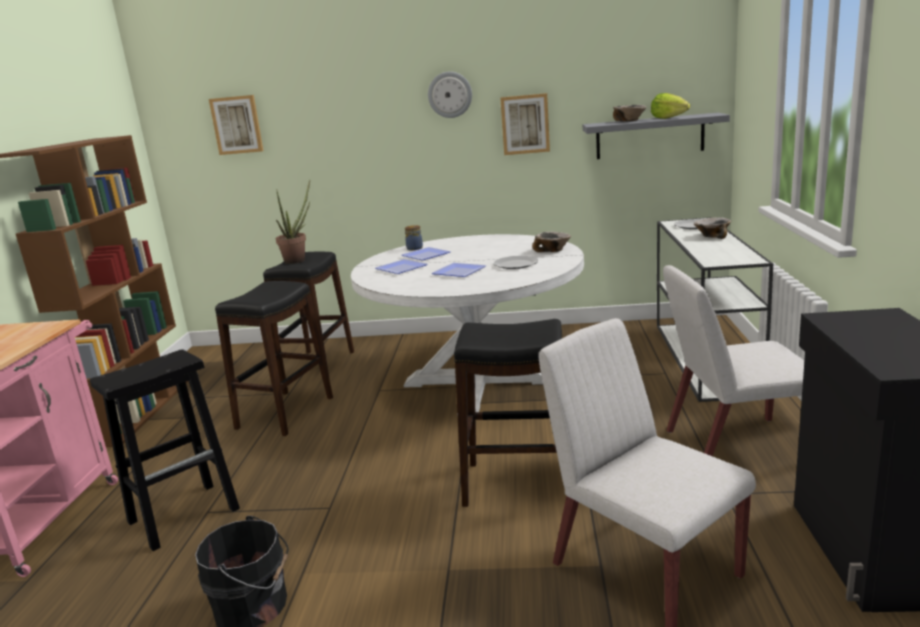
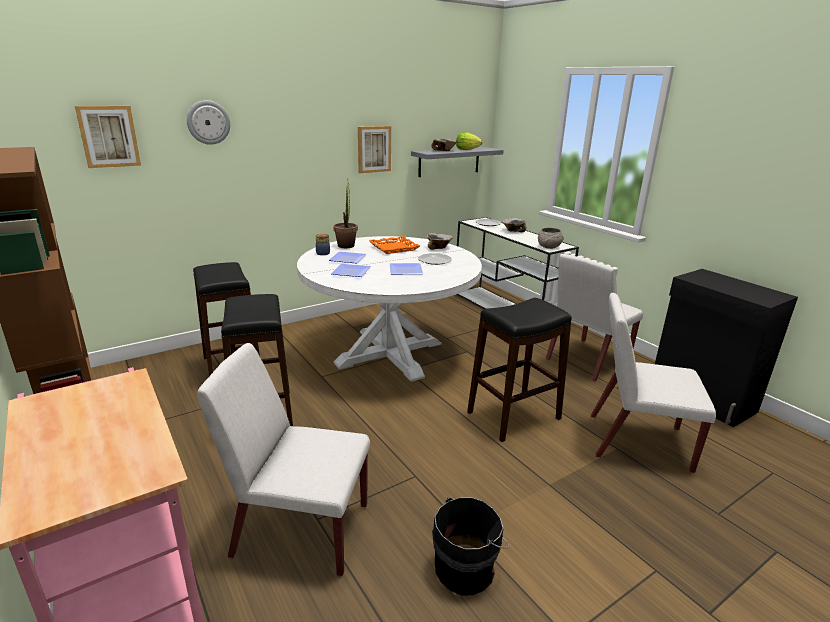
camera: 40 degrees left, 5 degrees up
black stool [90,349,240,551] -> white chair [197,343,370,576]
potted plant [276,179,310,264] -> potted plant moved to [333,178,358,248]
wall clock [428,71,472,118] -> wall clock moved to [187,100,230,145]
none -> orange tray [369,236,420,254]
none -> grey bowl [538,228,564,249]

